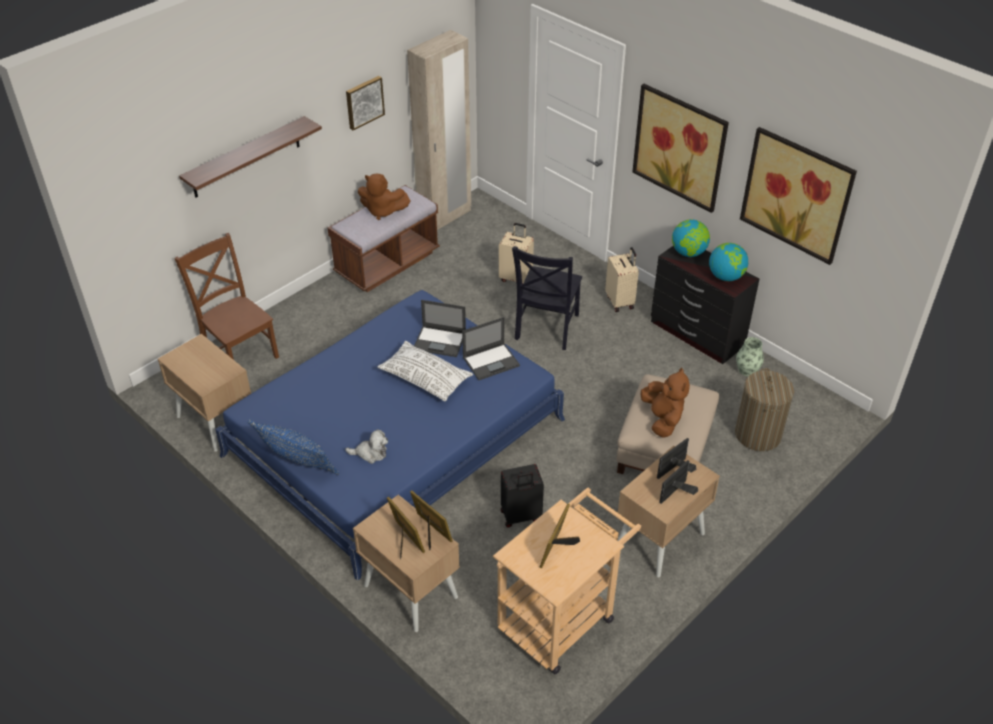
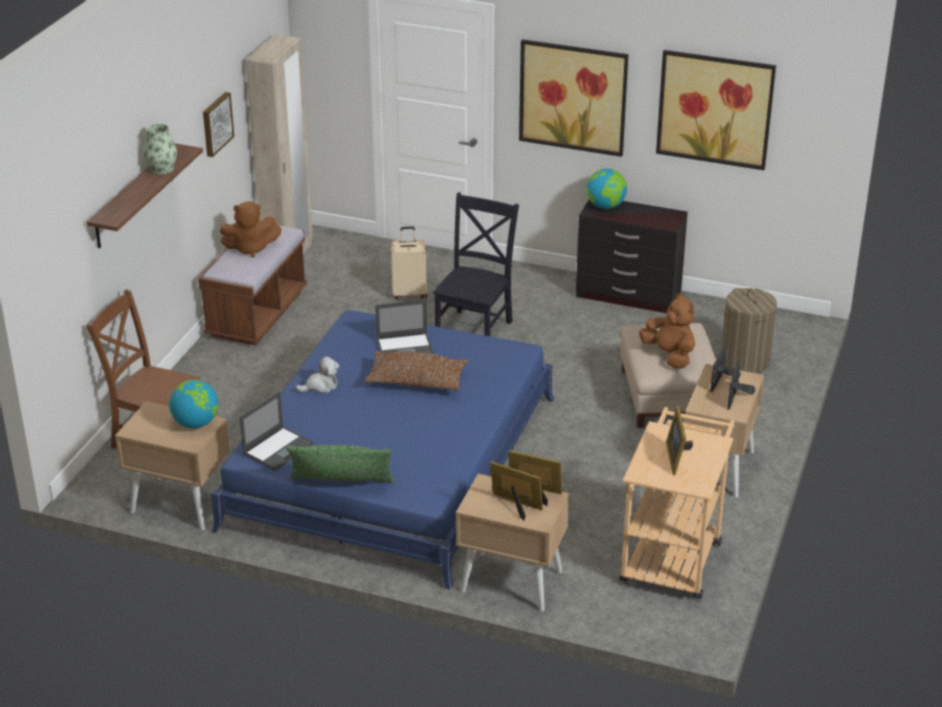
camera: 25 degrees left, 10 degrees down
blue pillow [248,420,339,475] -> green pillow [286,445,395,483]
plush toy [345,430,388,464] -> plush toy moved to [296,356,339,393]
white pillow [377,341,473,401] -> brown pillow [364,351,468,390]
laptop [462,317,520,380] -> laptop moved to [240,392,314,471]
black suitcase [501,464,544,528] -> none
black chair [512,246,582,350] -> black chair turned 150 degrees counterclockwise [433,192,519,336]
beige suitcase [605,247,639,312] -> none
globe [709,243,748,281] -> globe moved to [169,380,218,428]
vase [736,337,764,376] -> vase moved to [143,124,177,174]

